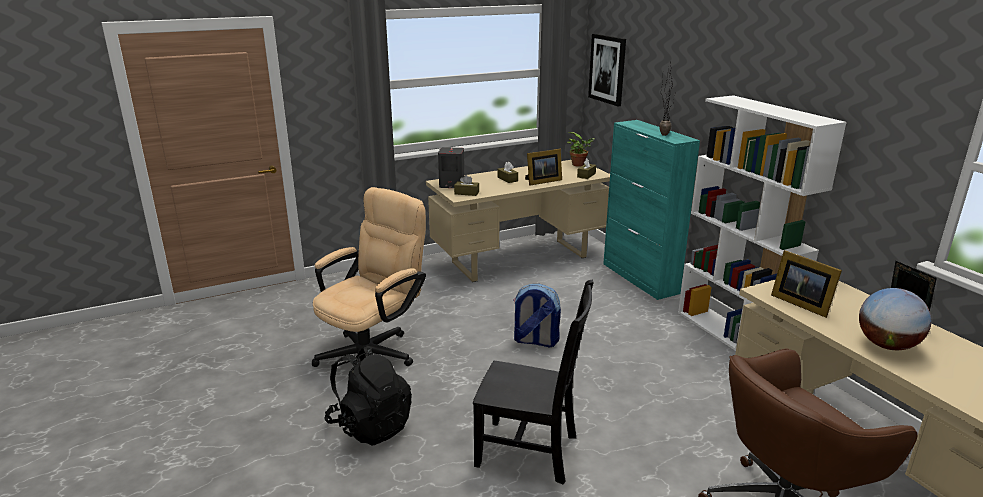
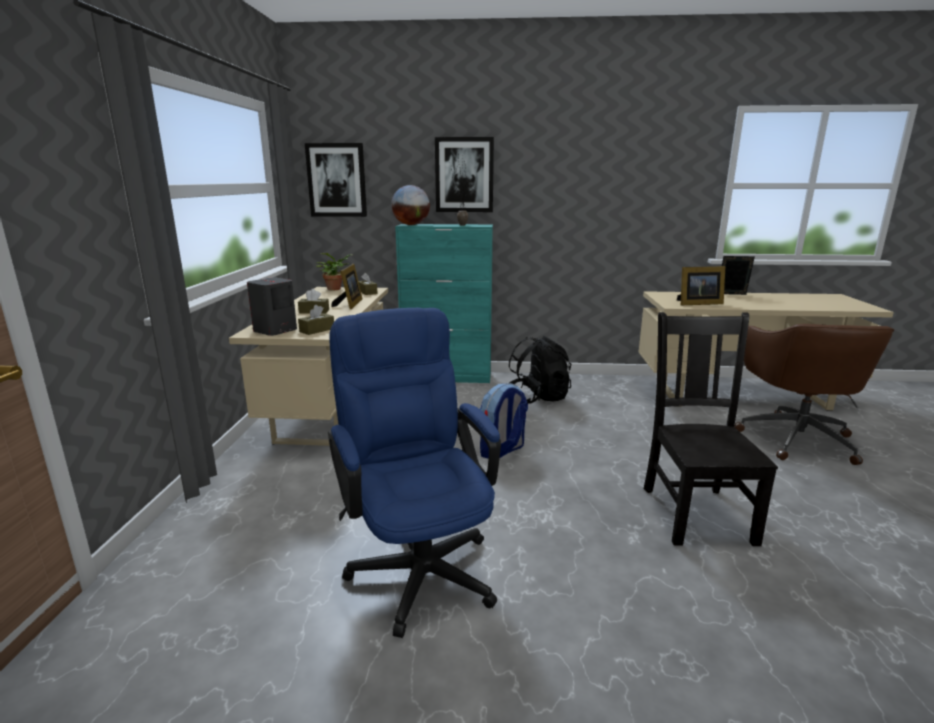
camera: 60 degrees left, 5 degrees down
beige office chair [312,187,426,367] -> blue office chair [328,308,501,638]
black backpack [324,345,412,446] -> black backpack moved to [506,336,571,404]
black chair [473,280,594,484] -> black chair turned 45 degrees counterclockwise [644,312,778,546]
white bookcase [678,95,847,351] -> none
globe [859,288,931,350] -> globe moved to [391,185,430,225]
none -> picture [435,137,494,212]

